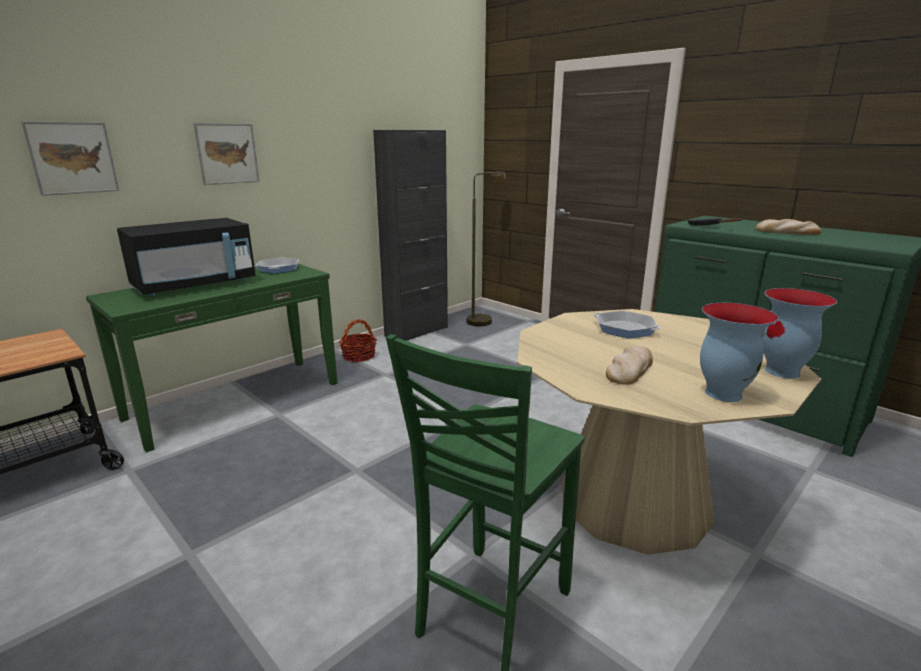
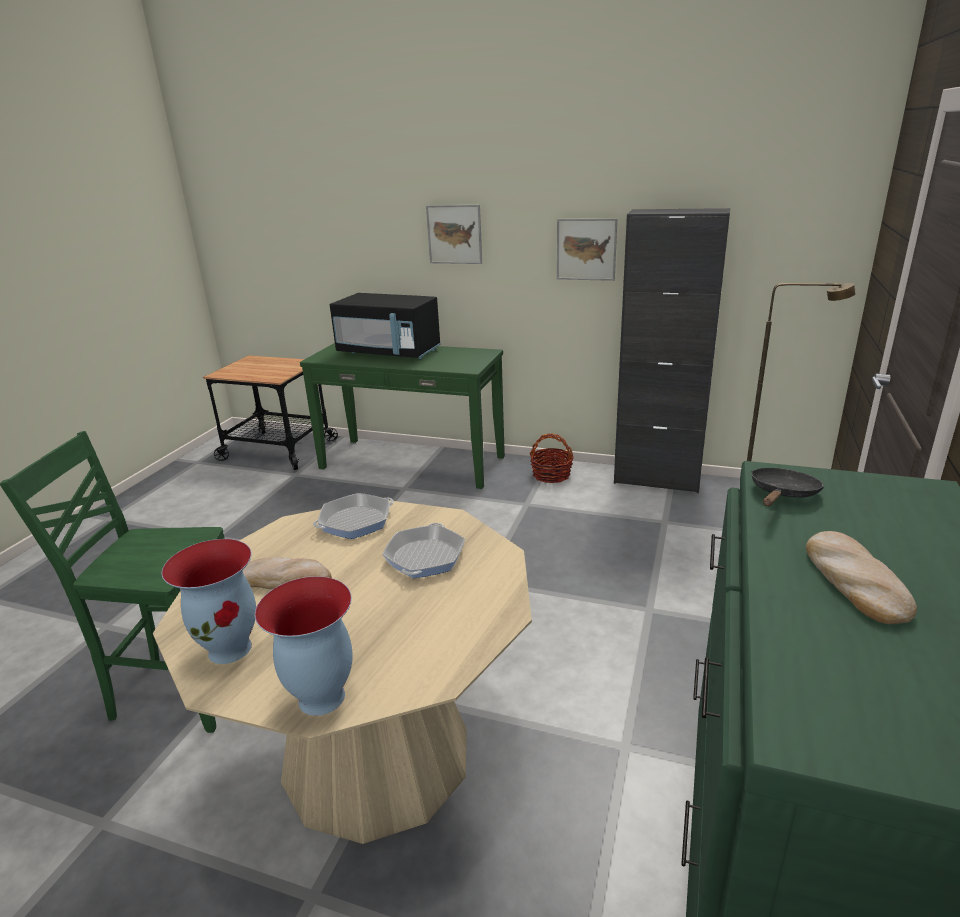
camera: 65 degrees right, 5 degrees up
picture [21,121,119,196] -> picture moved to [557,218,617,281]
frying pan [255,257,299,274] -> frying pan moved to [313,493,394,539]

